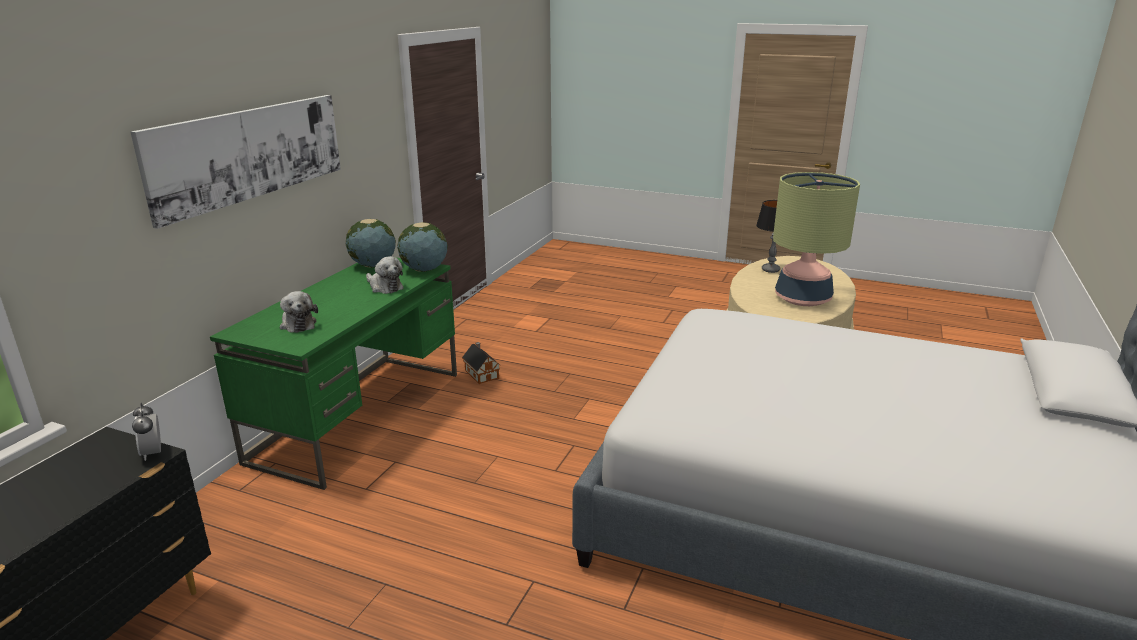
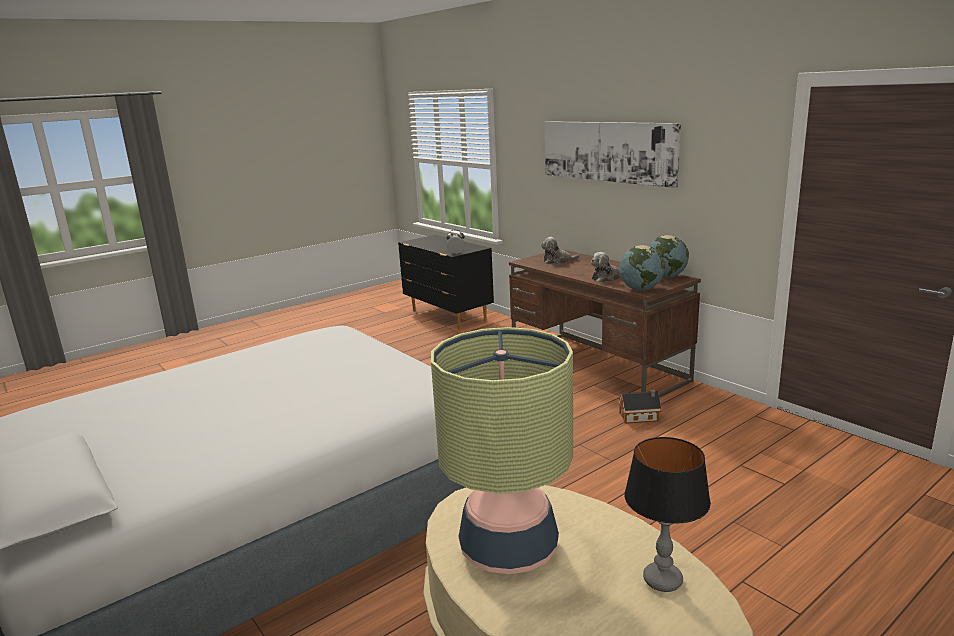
camera: 120 degrees right, 5 degrees down
green desk [210,257,457,490] -> brown desk [509,249,701,397]

